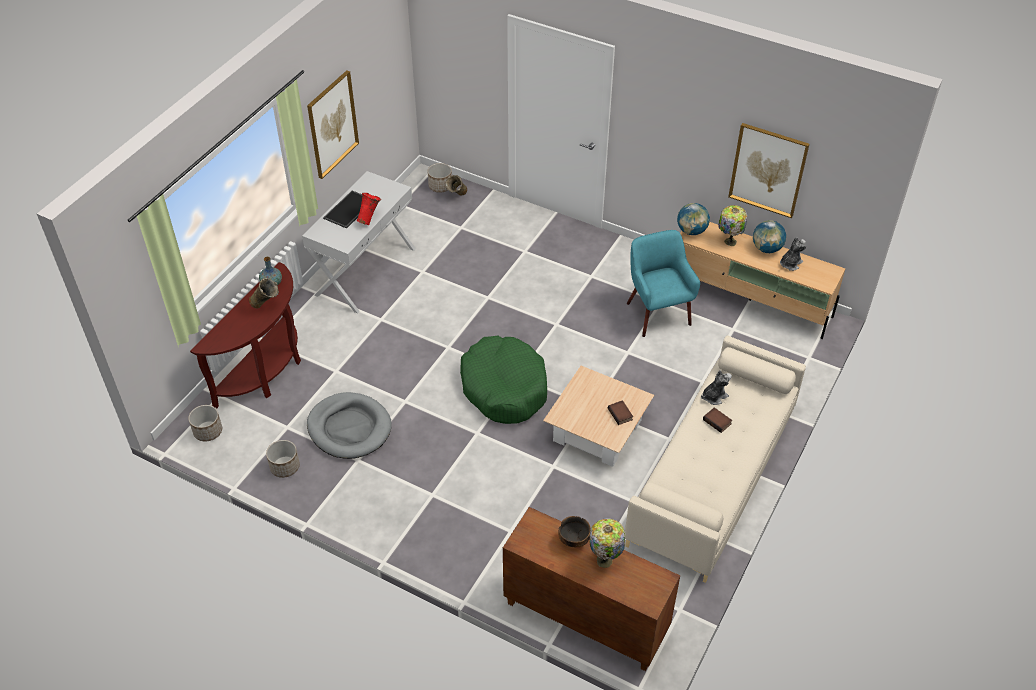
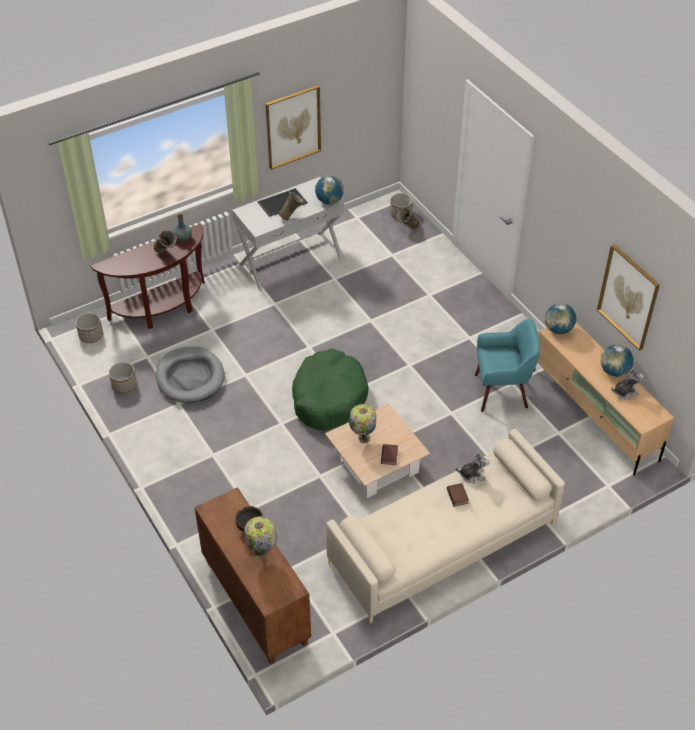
camera: 30 degrees right, 0 degrees up
red vase [357,193,381,225] -> beige vase [278,192,304,221]
turquoise armchair [627,230,700,337] -> turquoise armchair turned 75 degrees clockwise [475,319,540,412]
table lamp [718,205,748,246] -> table lamp moved to [349,404,376,444]
none -> globe [315,175,344,205]

